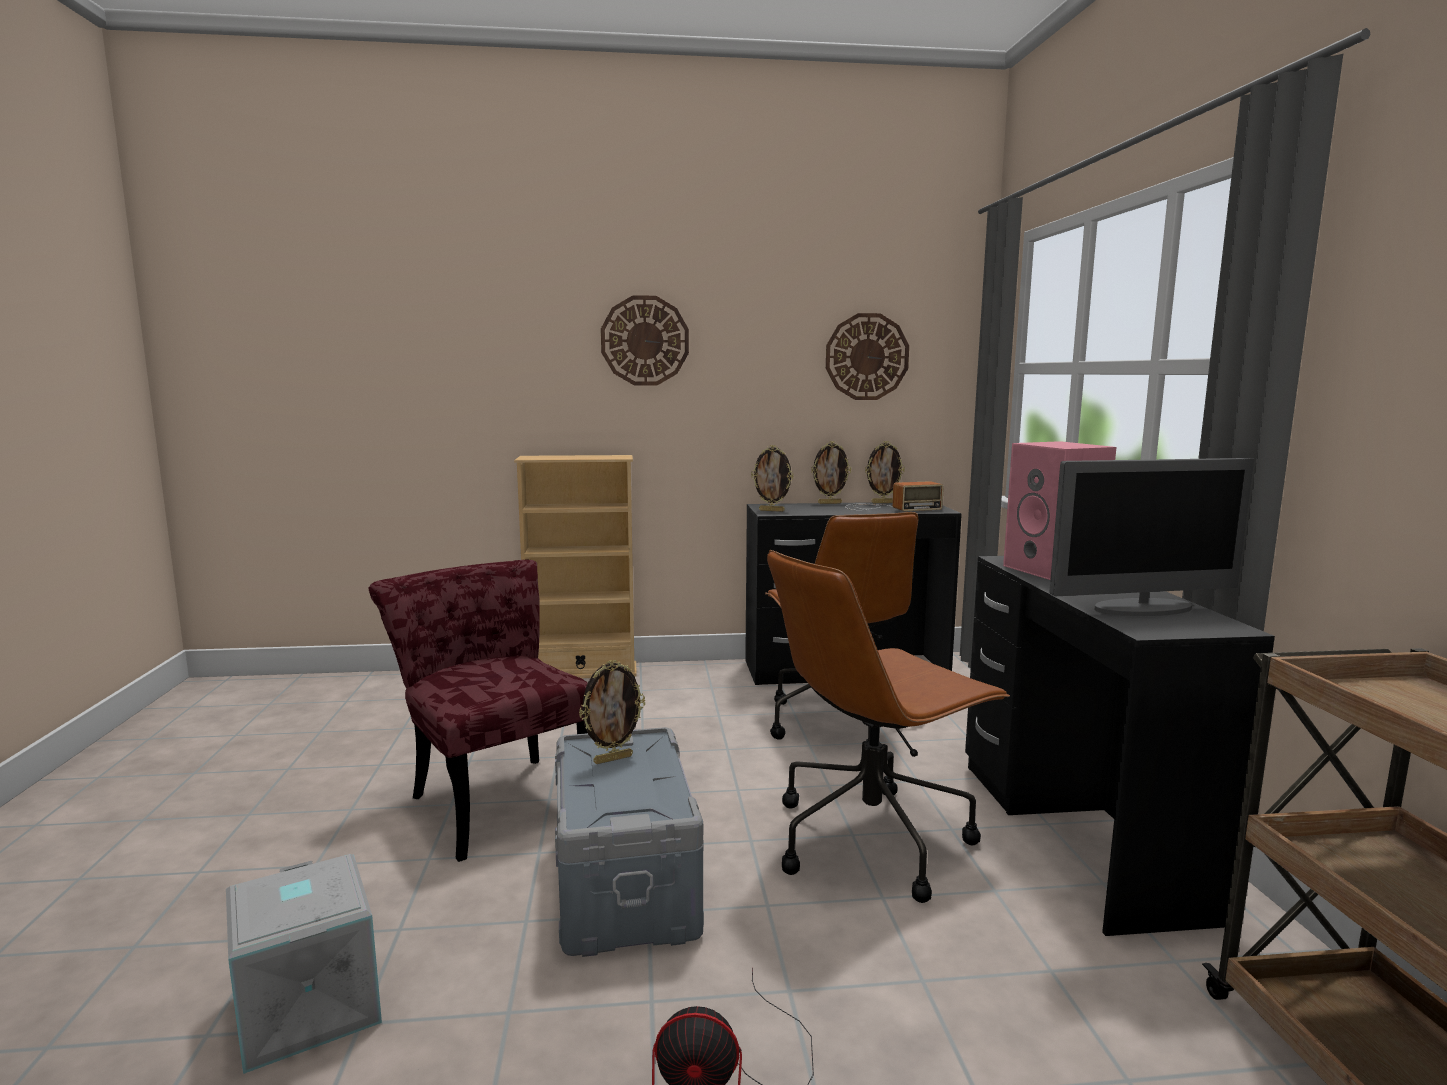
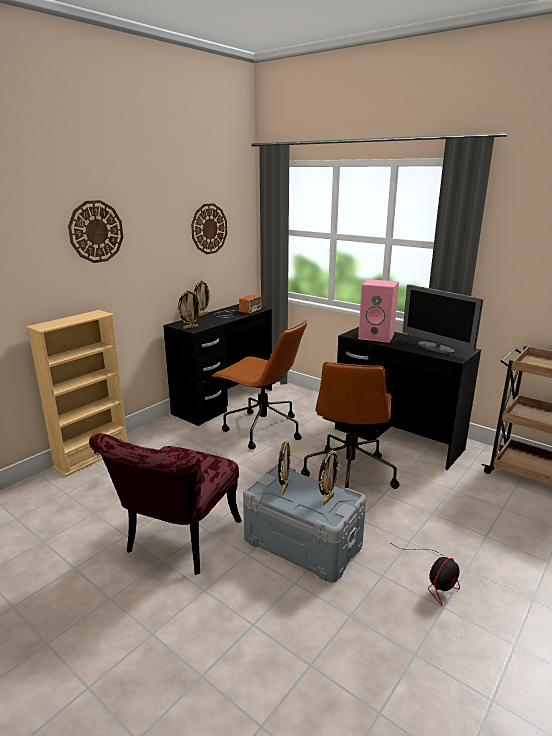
camera: 45 degrees left, 10 degrees up
grey storage box [226,854,382,1074] -> none
red chair [369,560,588,862] -> red chair turned 75 degrees counterclockwise [89,433,242,575]
picture frame [865,441,905,503] -> picture frame moved to [319,450,340,506]
monitor [1049,458,1254,616] -> monitor turned 105 degrees clockwise [402,284,483,354]

